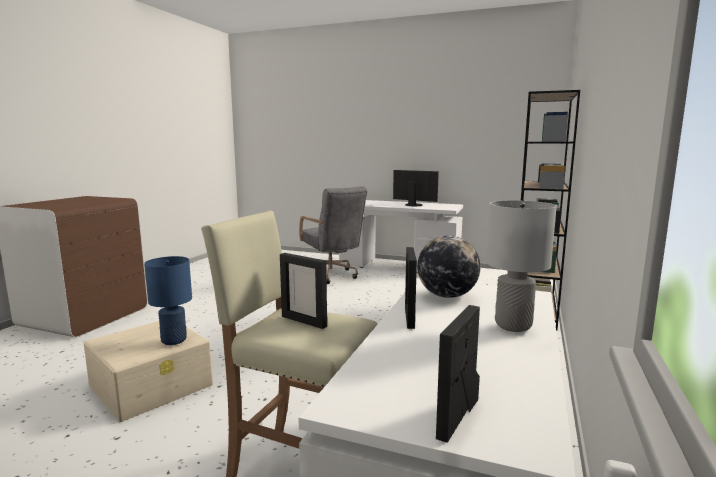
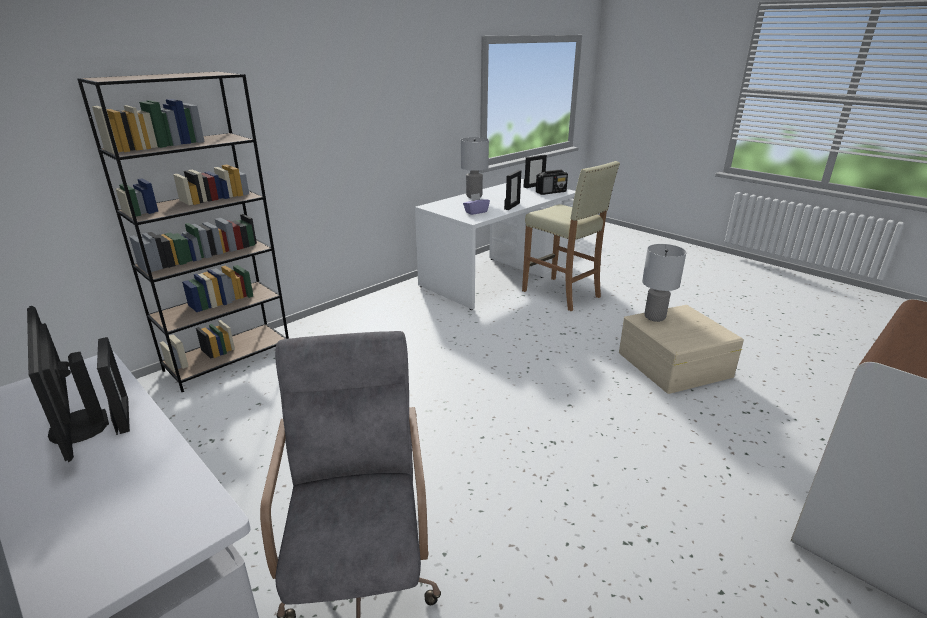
camera: 155 degrees left, 15 degrees up
blue table lamp [144,256,192,345] -> grey table lamp [642,244,686,322]
picture frame [280,253,327,329] -> picture frame moved to [97,337,130,435]
globe [417,235,481,298] -> purple tissue box [463,193,490,215]
none -> radio [536,170,568,195]

